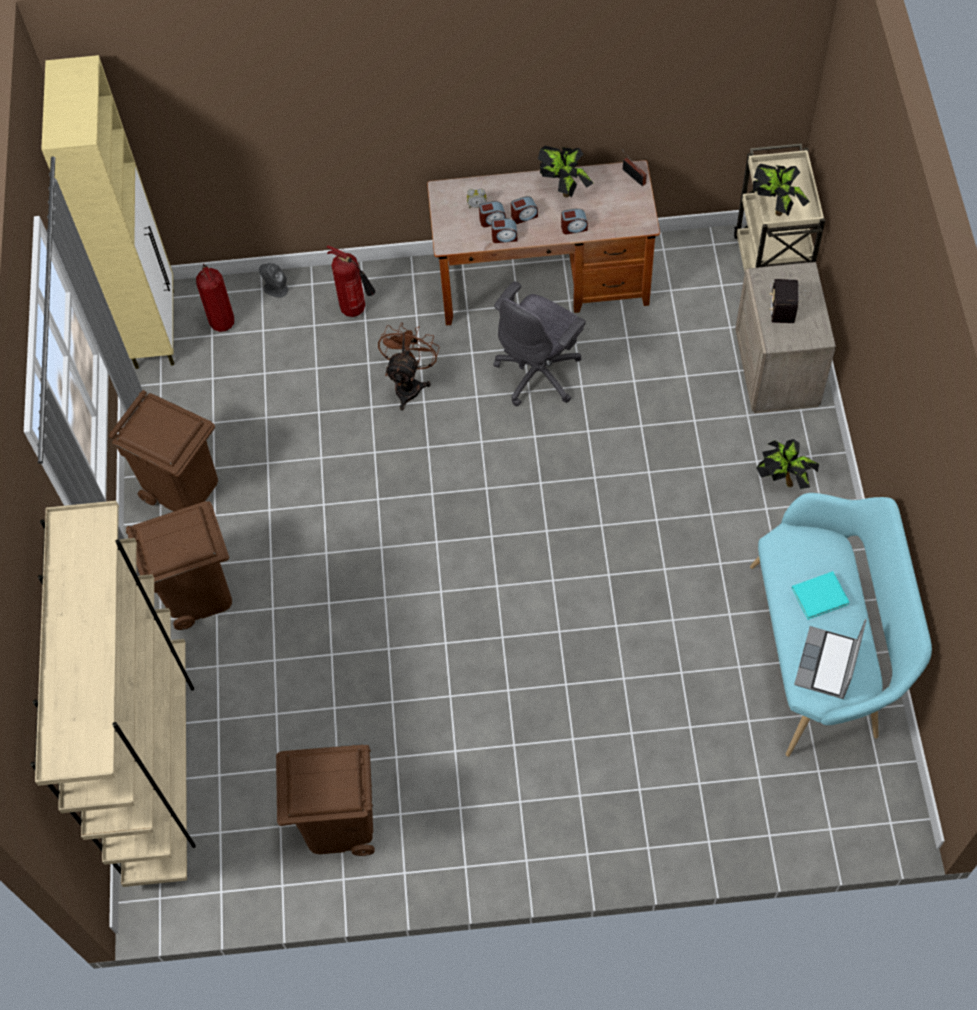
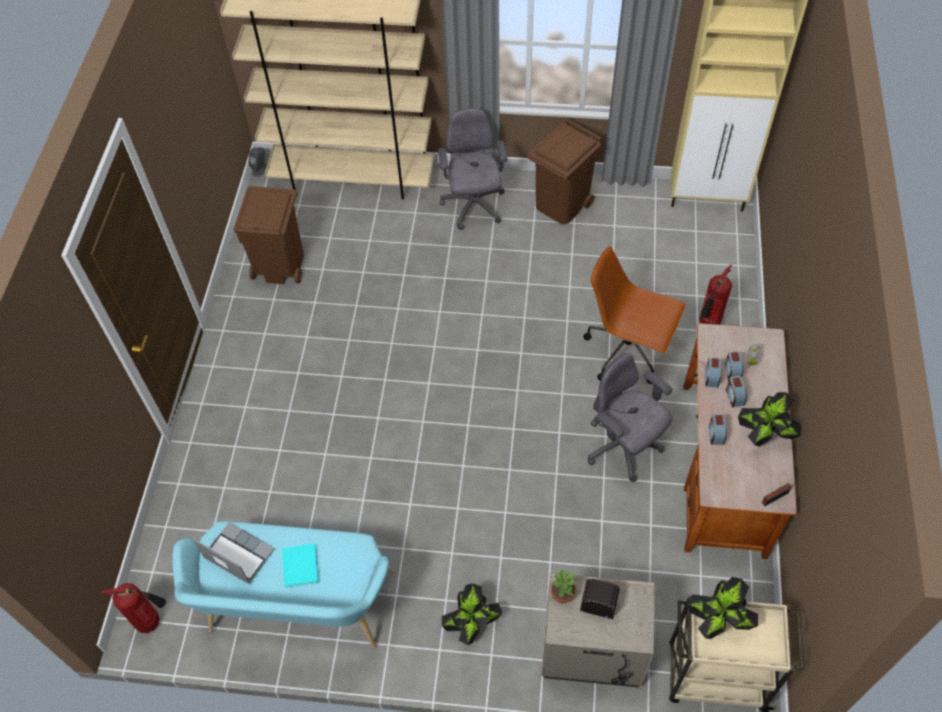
camera: 100 degrees right, 5 degrees down
brown trash can [126,501,232,630] -> grey office chair [438,108,507,230]
fire extinguisher [196,264,234,332] -> fire extinguisher moved to [101,583,166,633]
grey speaker [259,263,289,298] -> grey speaker moved to [248,147,267,177]
brown fan [378,322,440,411] -> brown office chair [583,246,686,384]
none -> potted plant [550,569,576,603]

